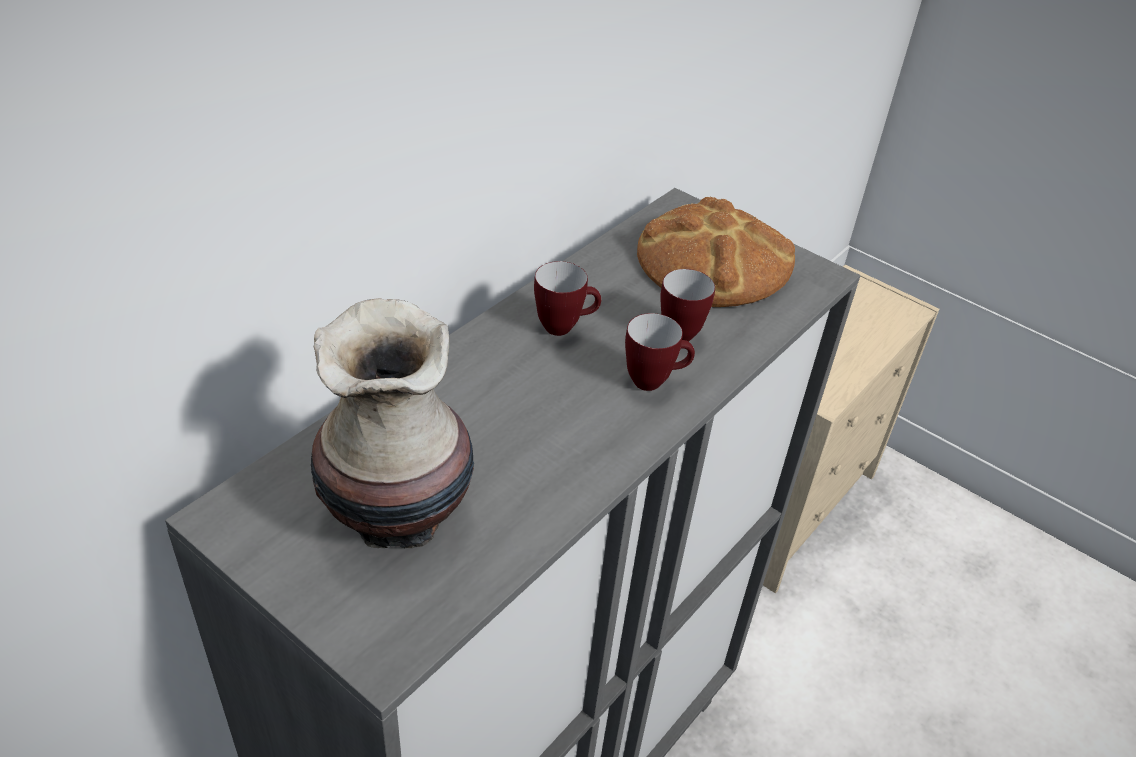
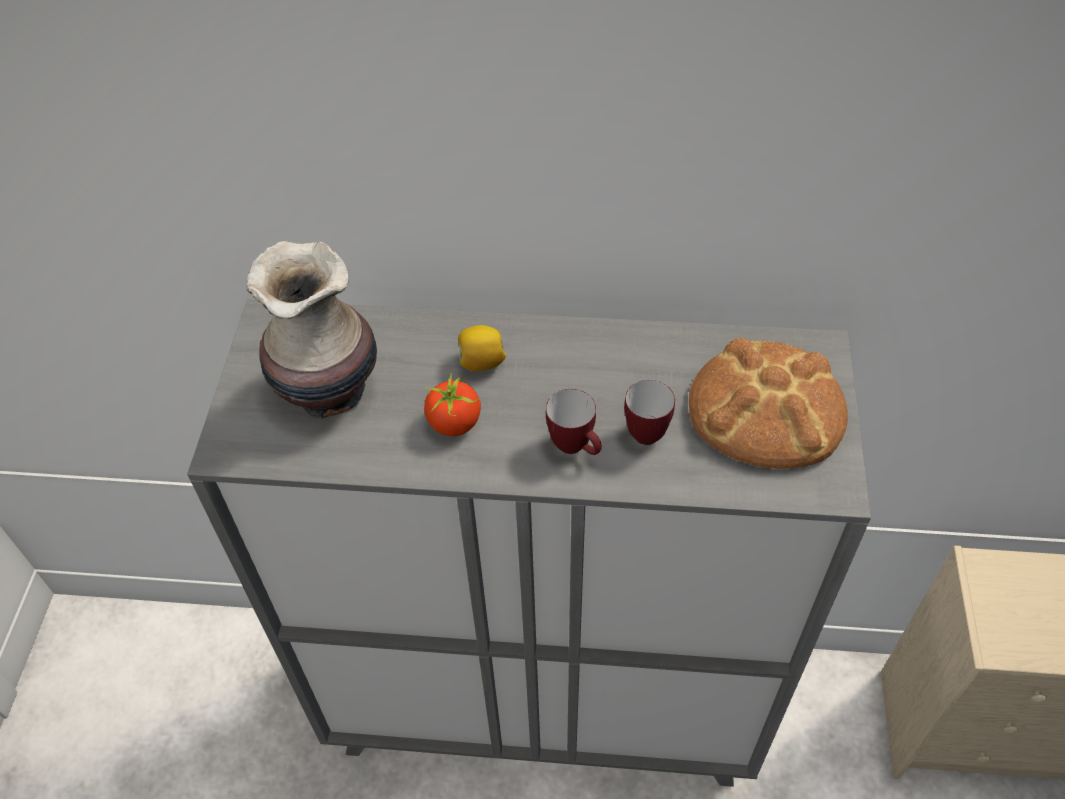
camera: 60 degrees right, 10 degrees up
mug [534,261,601,336] -> none
none -> tomato [424,372,481,436]
none -> lemon [458,325,506,371]

